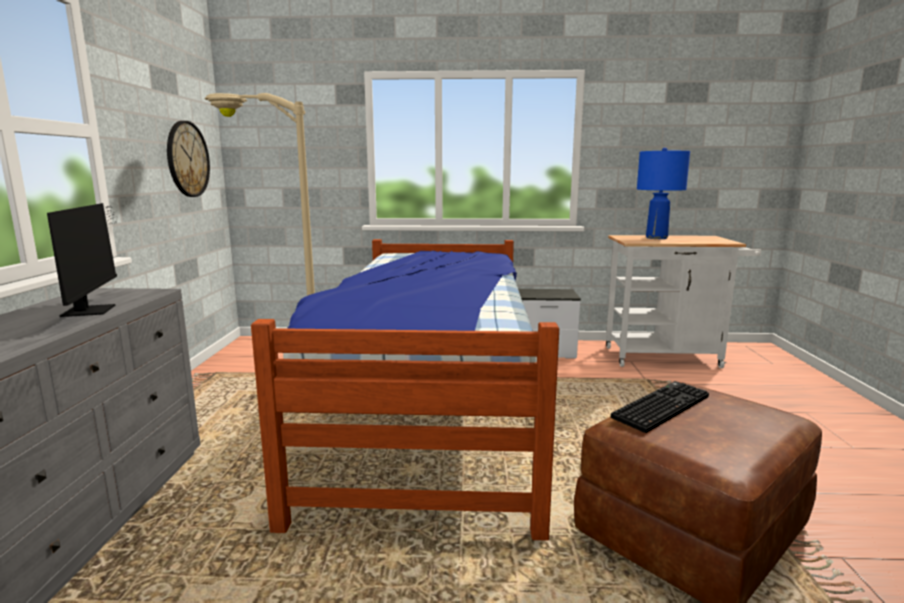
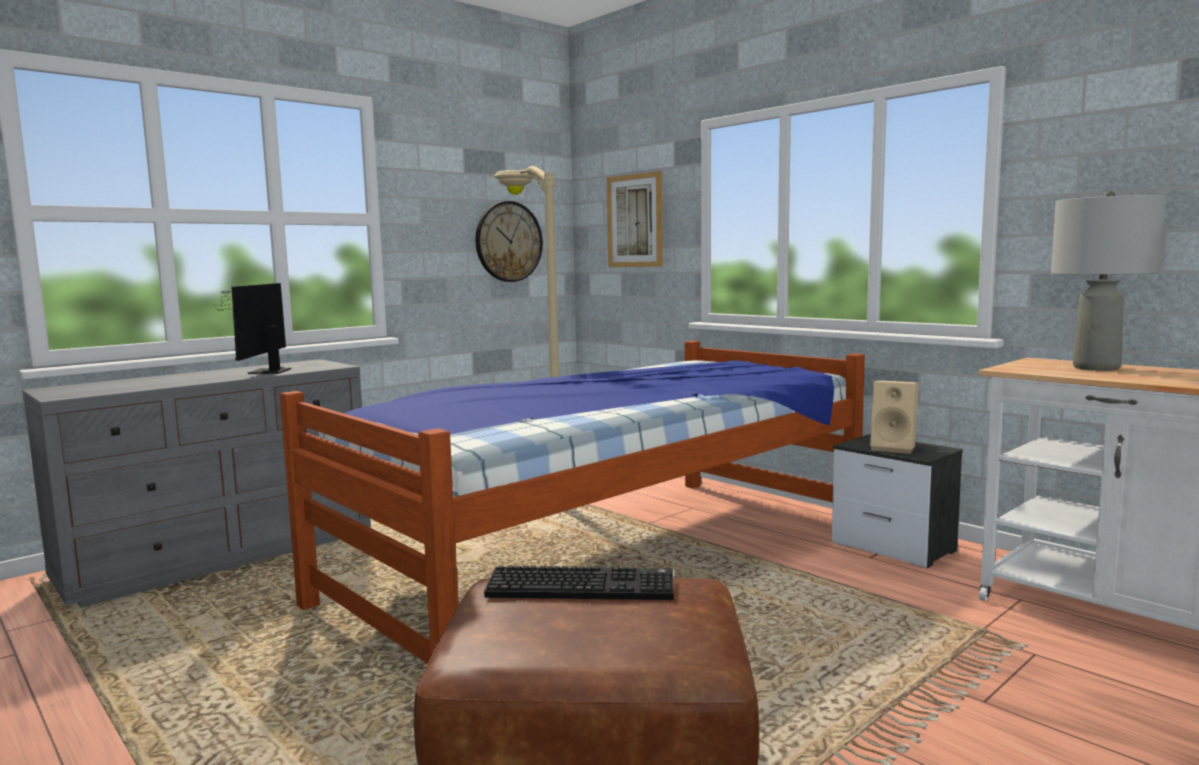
camera: 45 degrees right, 5 degrees down
monitor [47,203,119,317] -> monitor turned 150 degrees clockwise [213,283,291,374]
blue table lamp [637,148,690,239] -> grey table lamp [1051,191,1166,371]
none -> picture [607,171,663,267]
none -> beige speaker [870,380,919,454]

